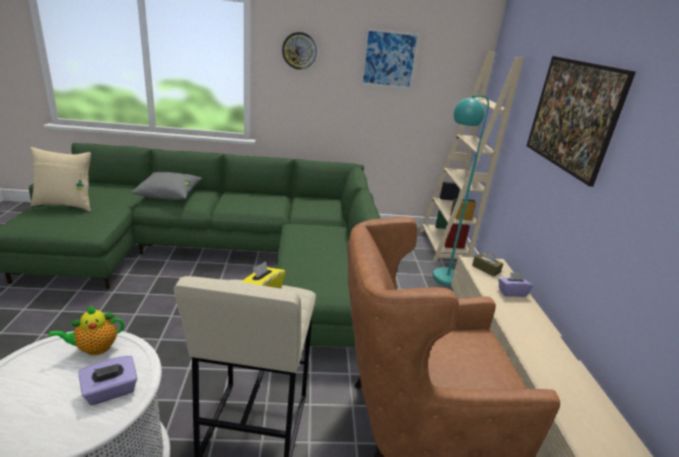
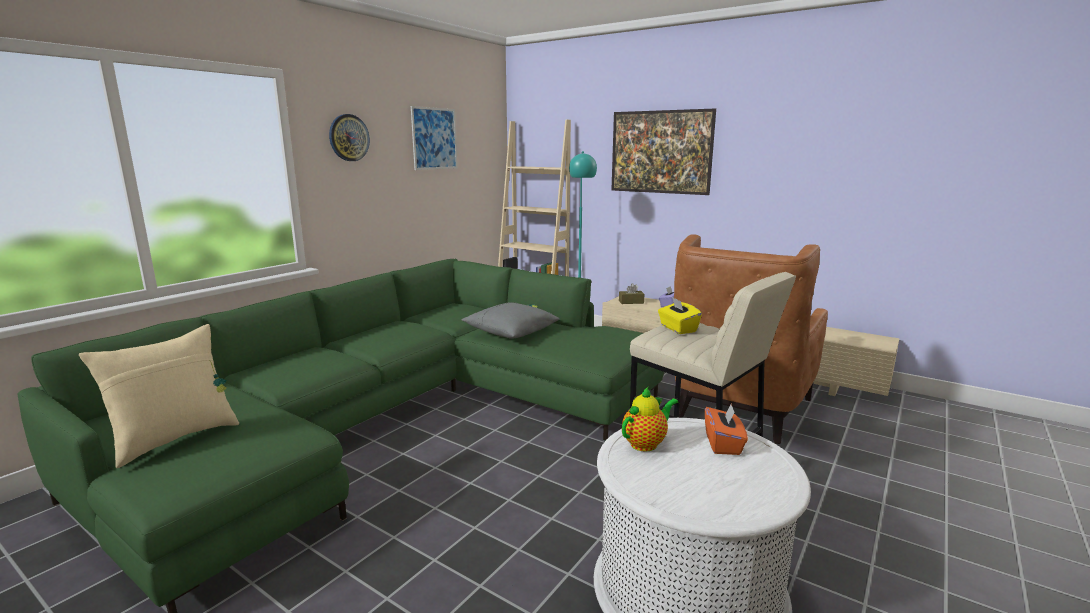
camera: 50 degrees left, 10 degrees down
teapot [48,306,124,355] -> teapot turned 135 degrees counterclockwise [622,387,679,451]
purple tissue box [78,356,137,405] -> orange tissue box [705,404,748,455]
grey pillow [131,172,202,200] -> grey pillow moved to [461,302,560,339]

